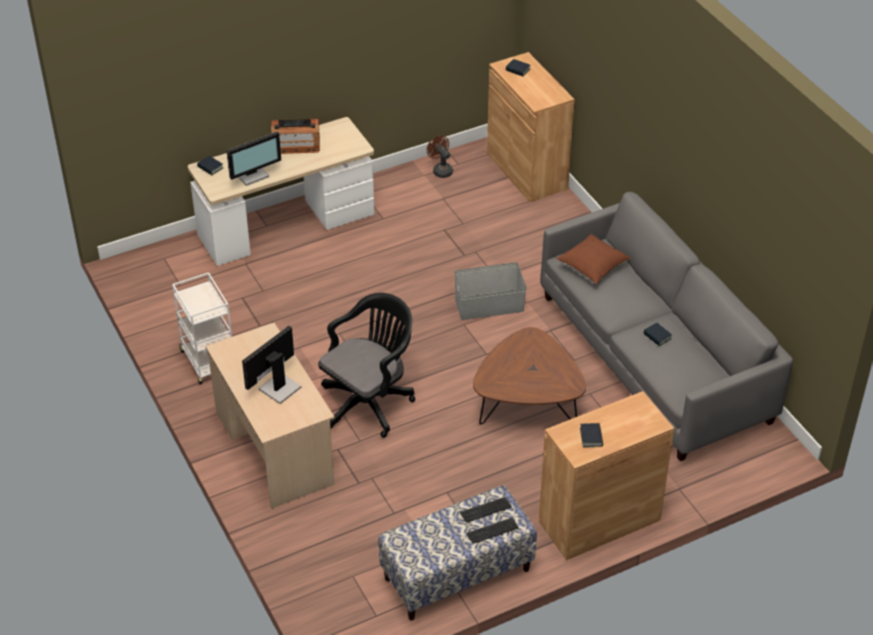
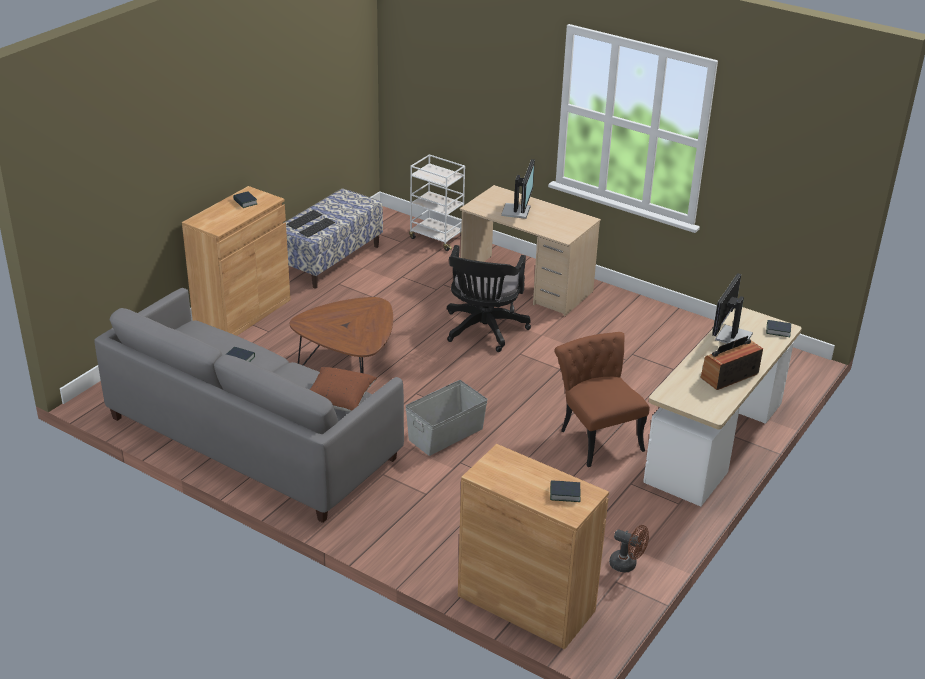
camera: 150 degrees right, 10 degrees down
white cart [172,272,232,384] -> white cart moved to [409,154,465,251]
none -> brown chair [554,332,650,467]

